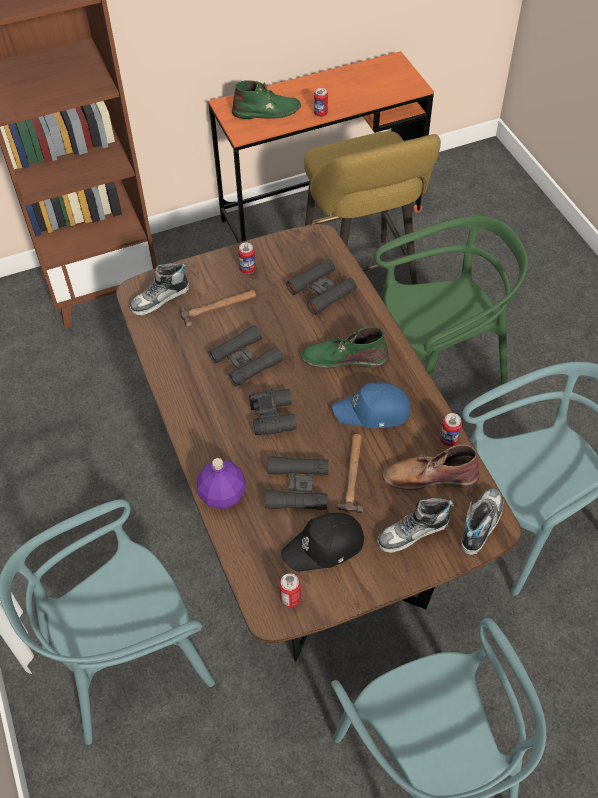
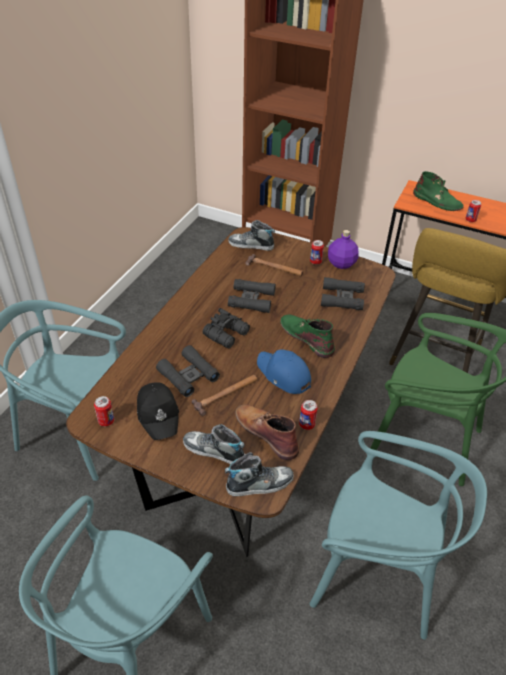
camera: 45 degrees right, 10 degrees down
purple bottle [197,458,246,509] -> purple bottle moved to [328,230,359,269]
black cap [281,513,364,571] -> black cap turned 135 degrees counterclockwise [137,382,179,440]

